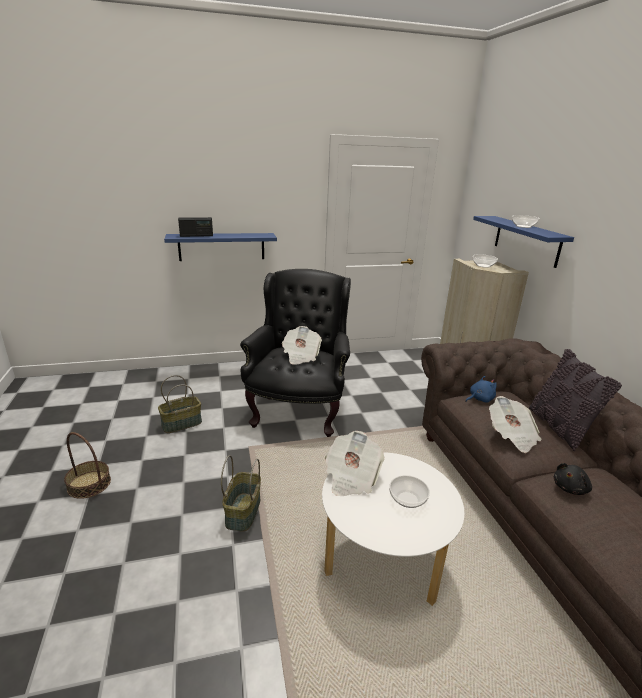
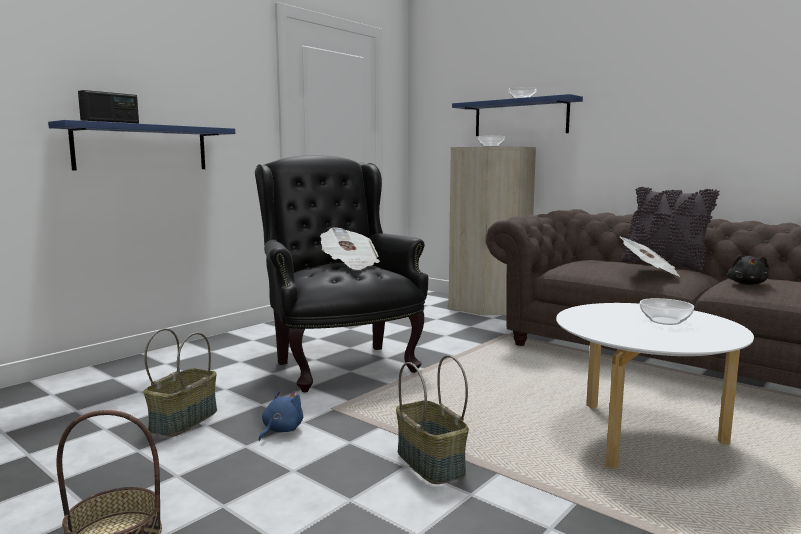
camera: 35 degrees left, 15 degrees down
newspaper [325,431,384,496] -> none
blue plush toy [465,376,496,403] -> blue plush toy moved to [259,390,303,441]

